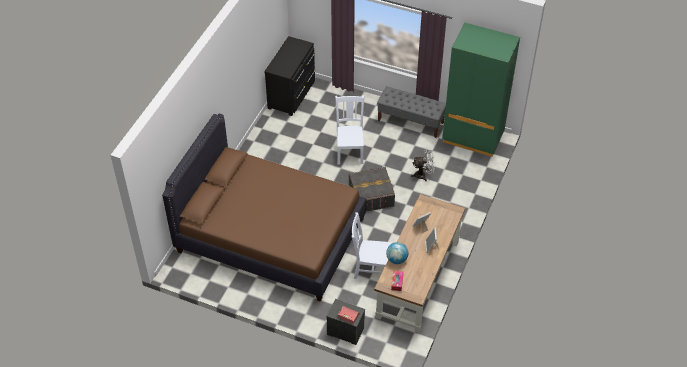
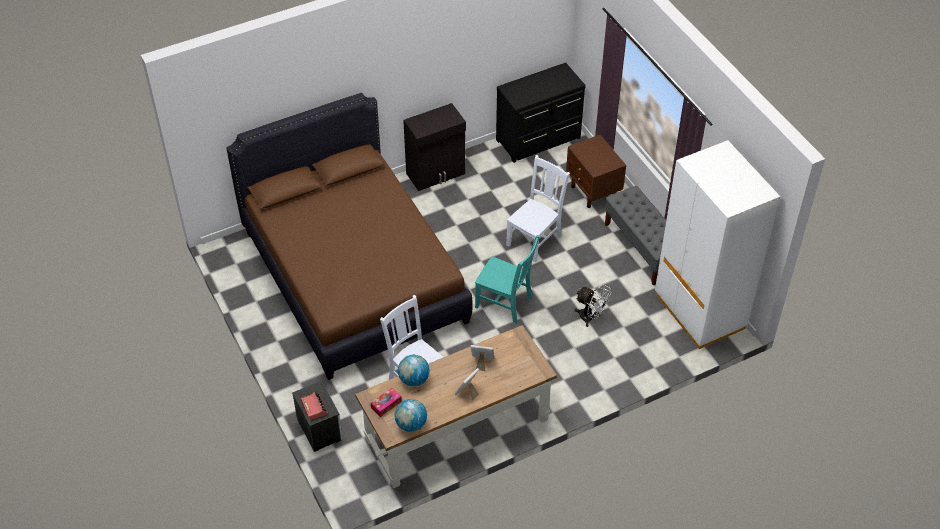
camera: 40 degrees right, 0 degrees up
grey storage box [349,167,395,212] -> turquoise chair [475,235,540,324]
green wardrobe [442,23,520,157] -> white wardrobe [655,140,780,349]
none -> globe [394,399,427,432]
none -> black cabinet [403,103,466,191]
none -> brown nightstand [566,135,626,208]

